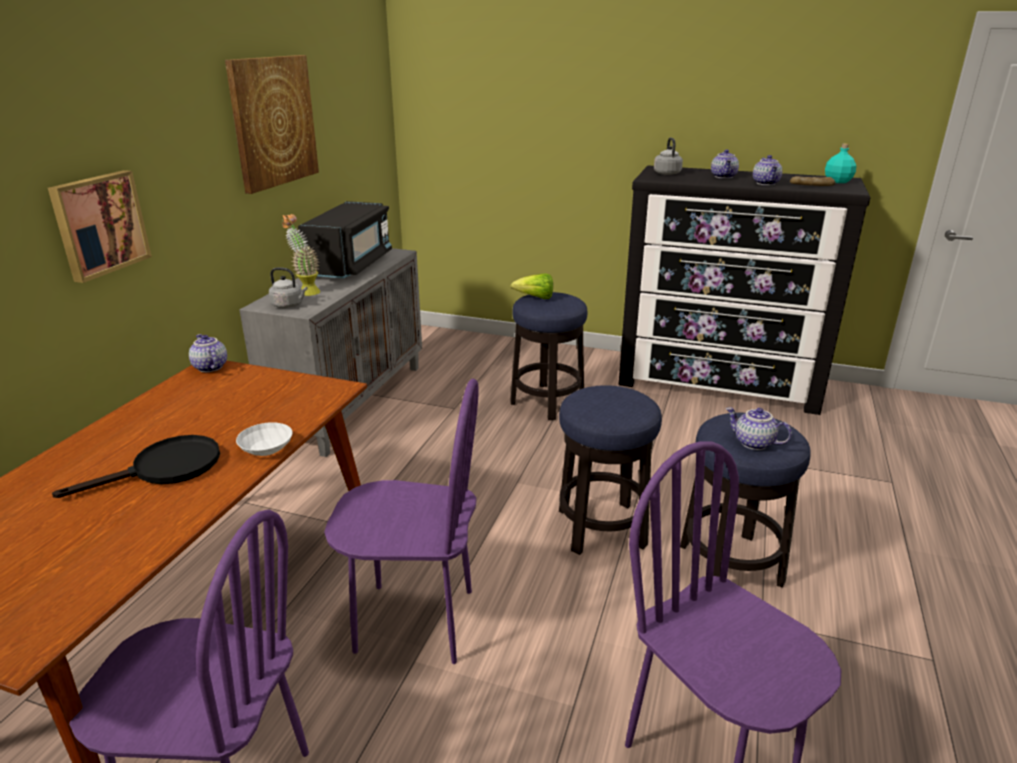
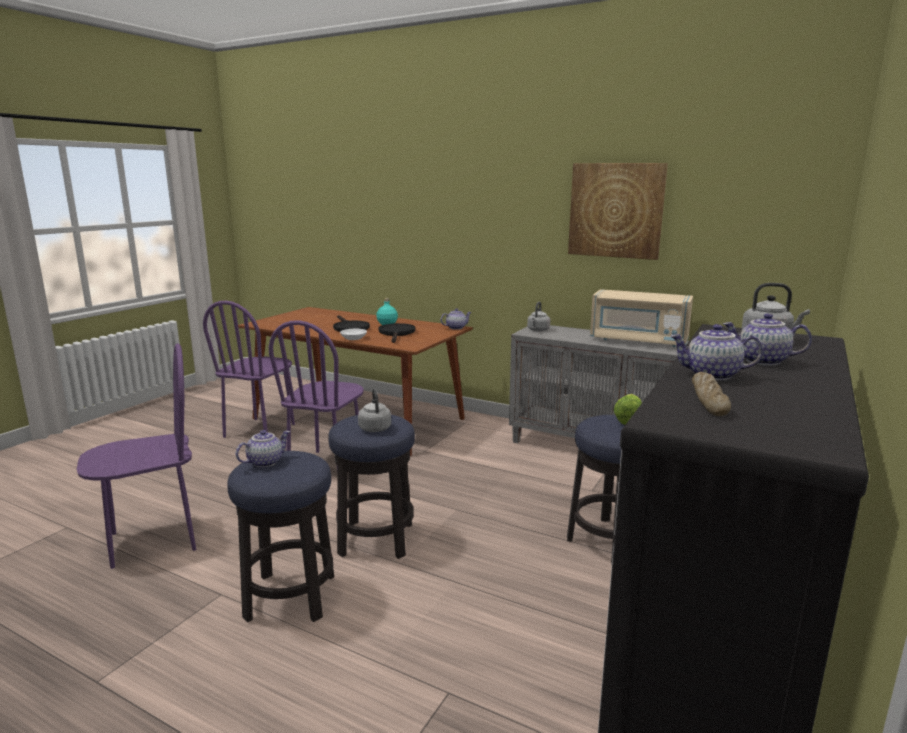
camera: 100 degrees right, 10 degrees down
picture [48,170,152,283] -> none
potted plant [282,214,320,296] -> none
black microwave [298,201,392,278] -> beige microwave [590,289,693,347]
turquoise bottle [825,144,856,183] -> turquoise bottle moved to [376,298,398,325]
none -> grey kettle [358,389,391,432]
none -> black frying pan [379,323,415,343]

